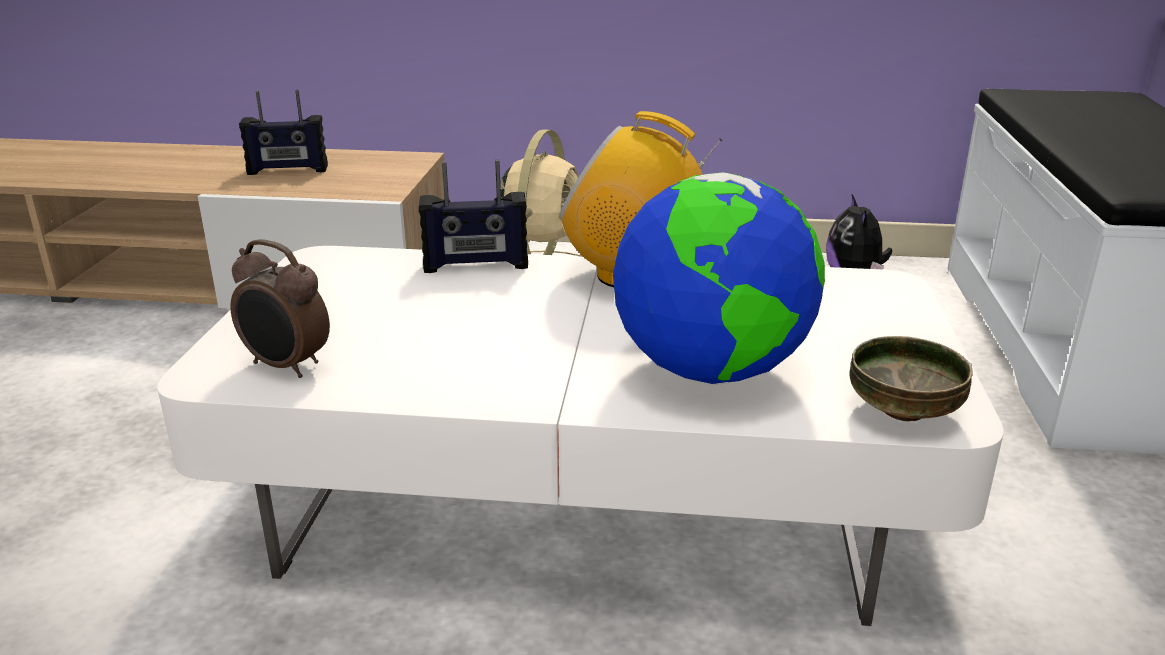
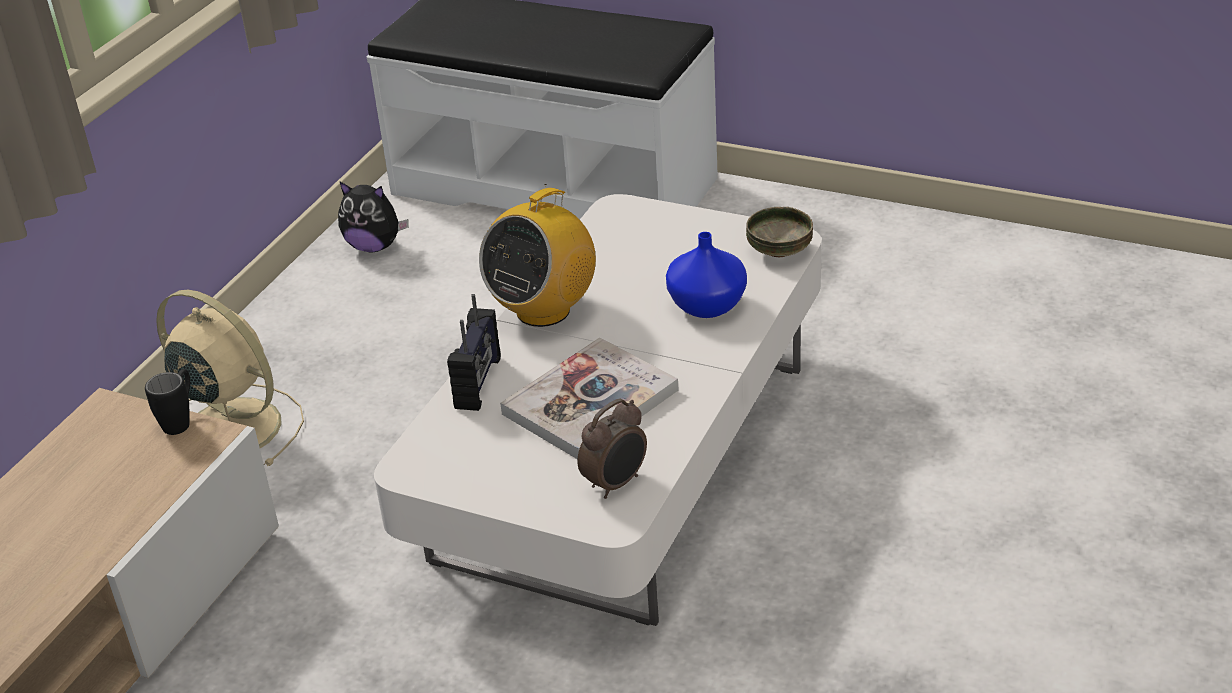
camera: 70 degrees left, 10 degrees up
radio [239,90,328,175] -> none
globe [613,172,825,385] -> blue vase [666,232,747,318]
none -> black mug [145,369,190,435]
none -> book [500,338,679,459]

